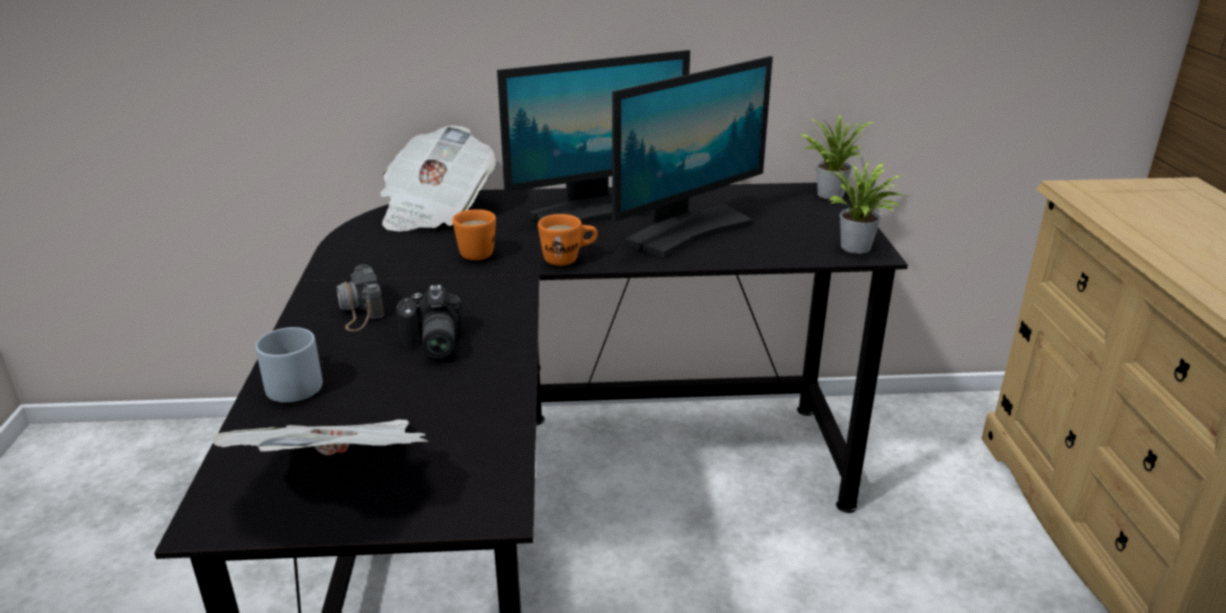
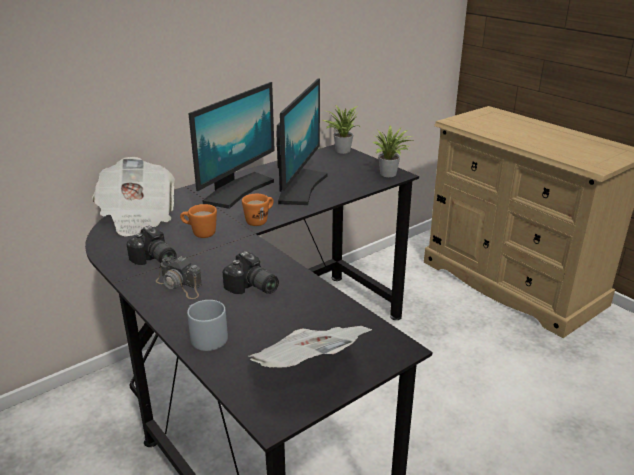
camera: 35 degrees left, 0 degrees up
none -> camera [126,226,177,265]

